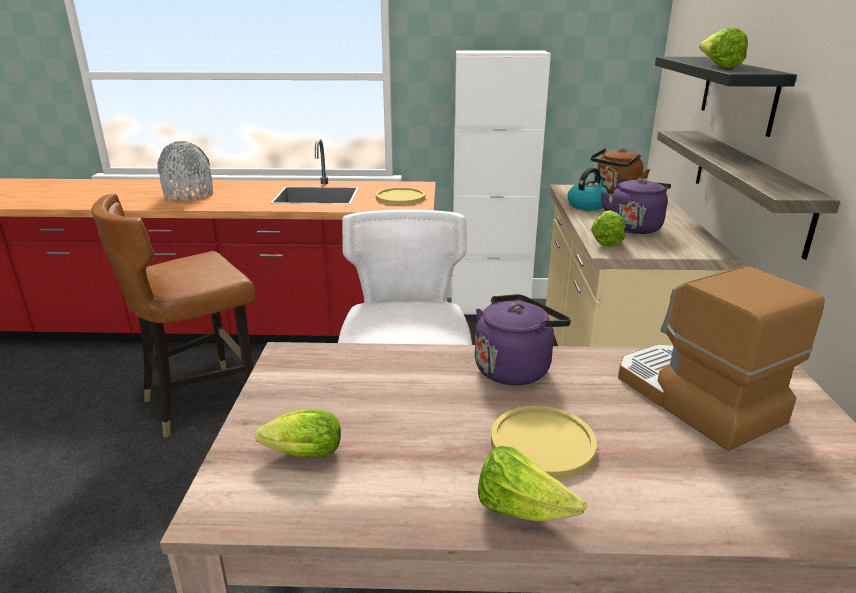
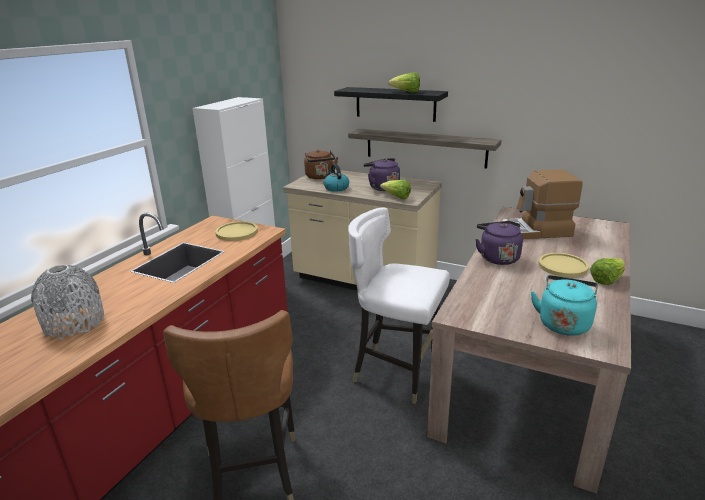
camera: 65 degrees left, 0 degrees up
lettuce [255,409,341,458] -> turquoise kettle [531,275,598,336]

